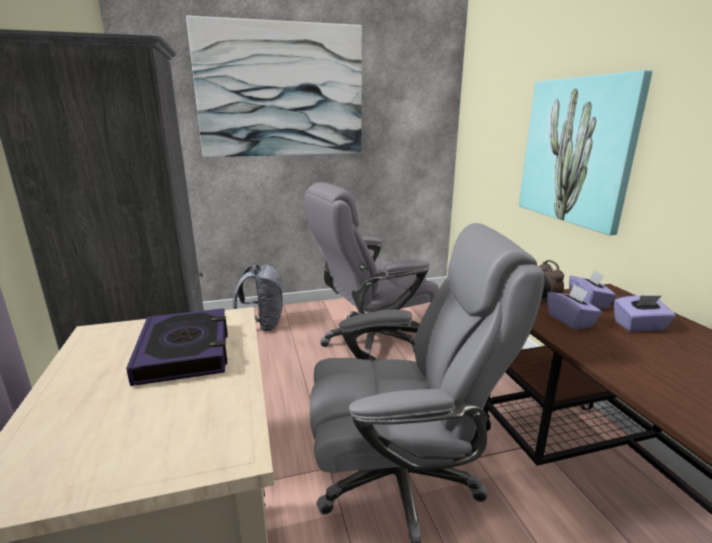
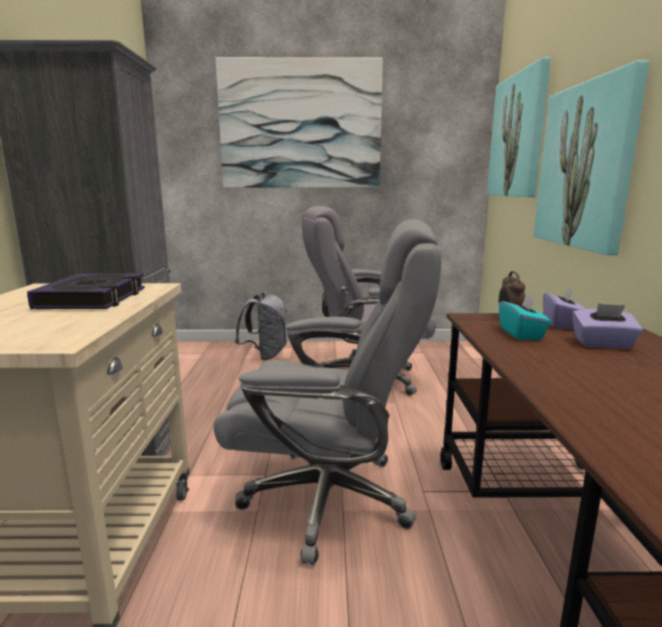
camera: 15 degrees right, 5 degrees down
purple tissue box [547,285,602,330] -> turquoise tissue box [499,293,551,340]
none -> picture [487,57,551,197]

